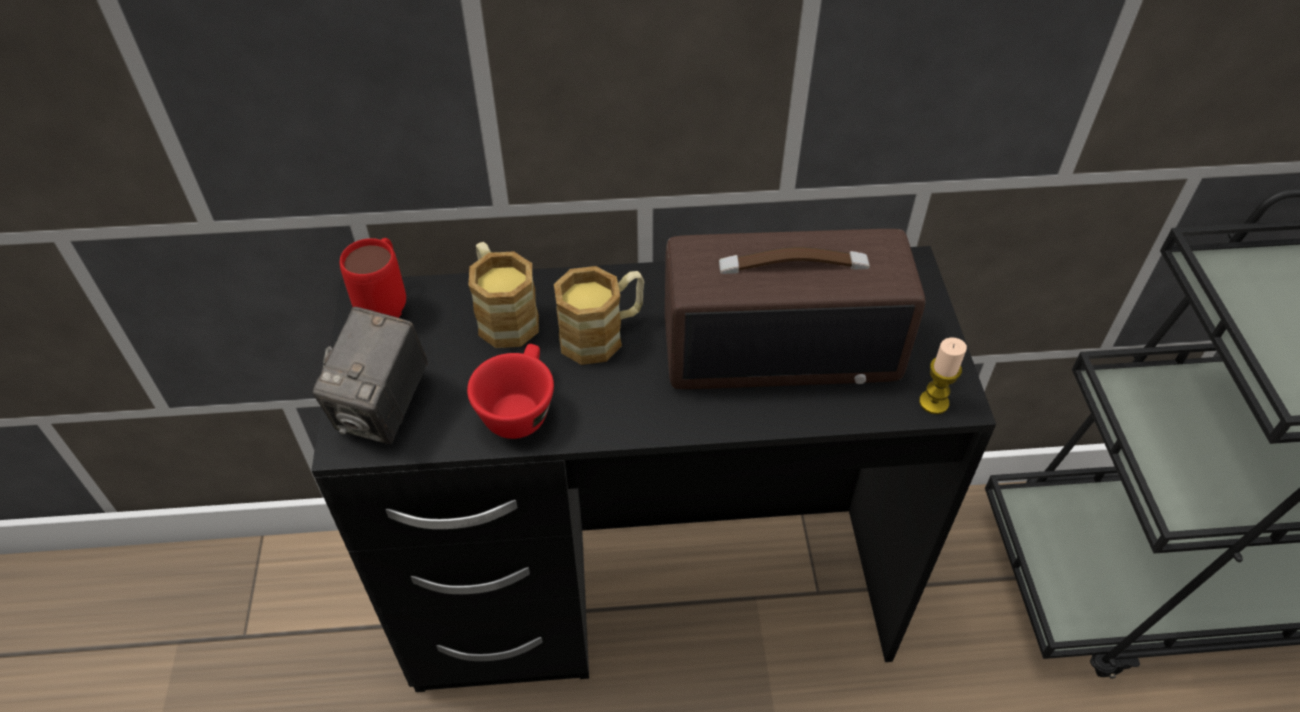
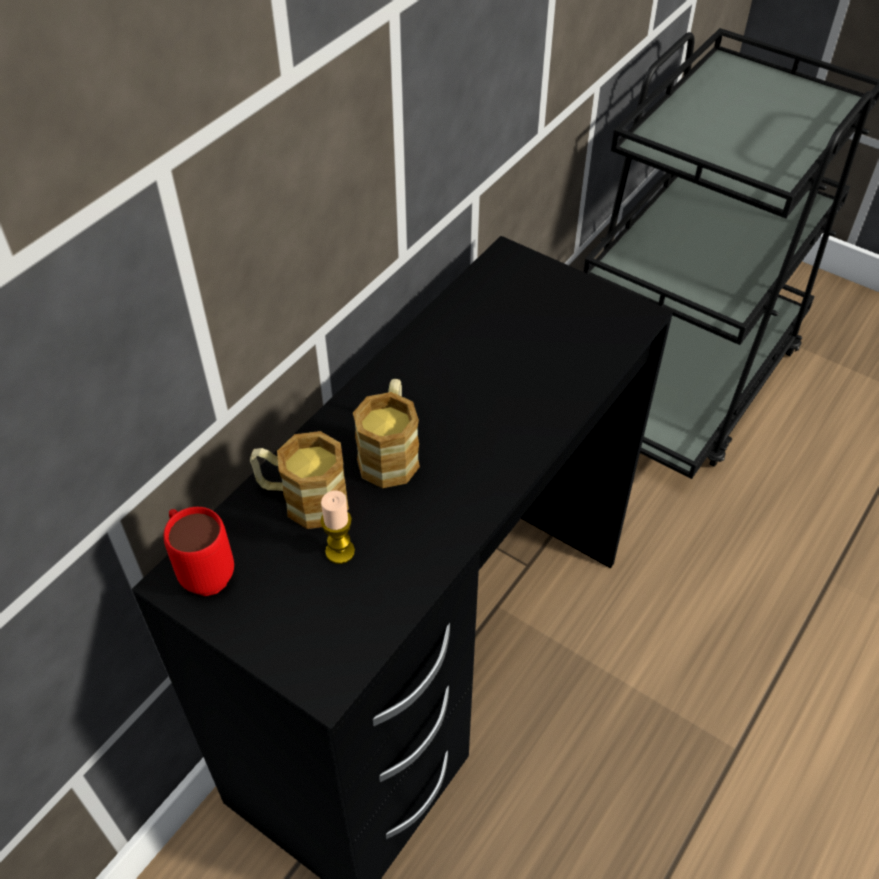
camera: 50 degrees left, 0 degrees up
camera [313,307,428,444] -> none
red cup [467,344,554,439] -> none
radio [665,229,926,389] -> none
candle [919,337,967,414] -> candle moved to [320,491,355,564]

